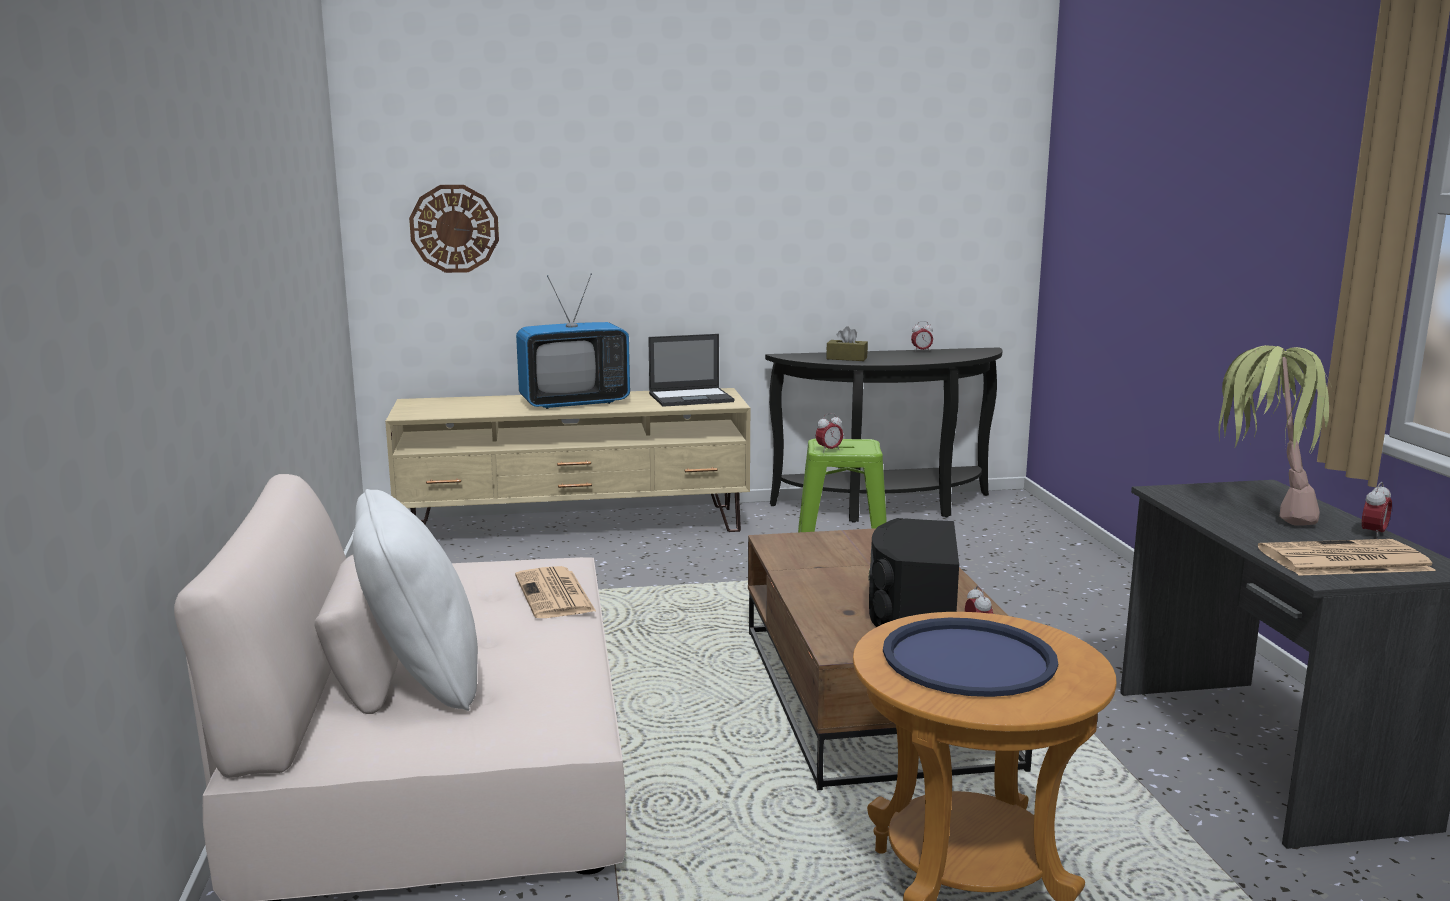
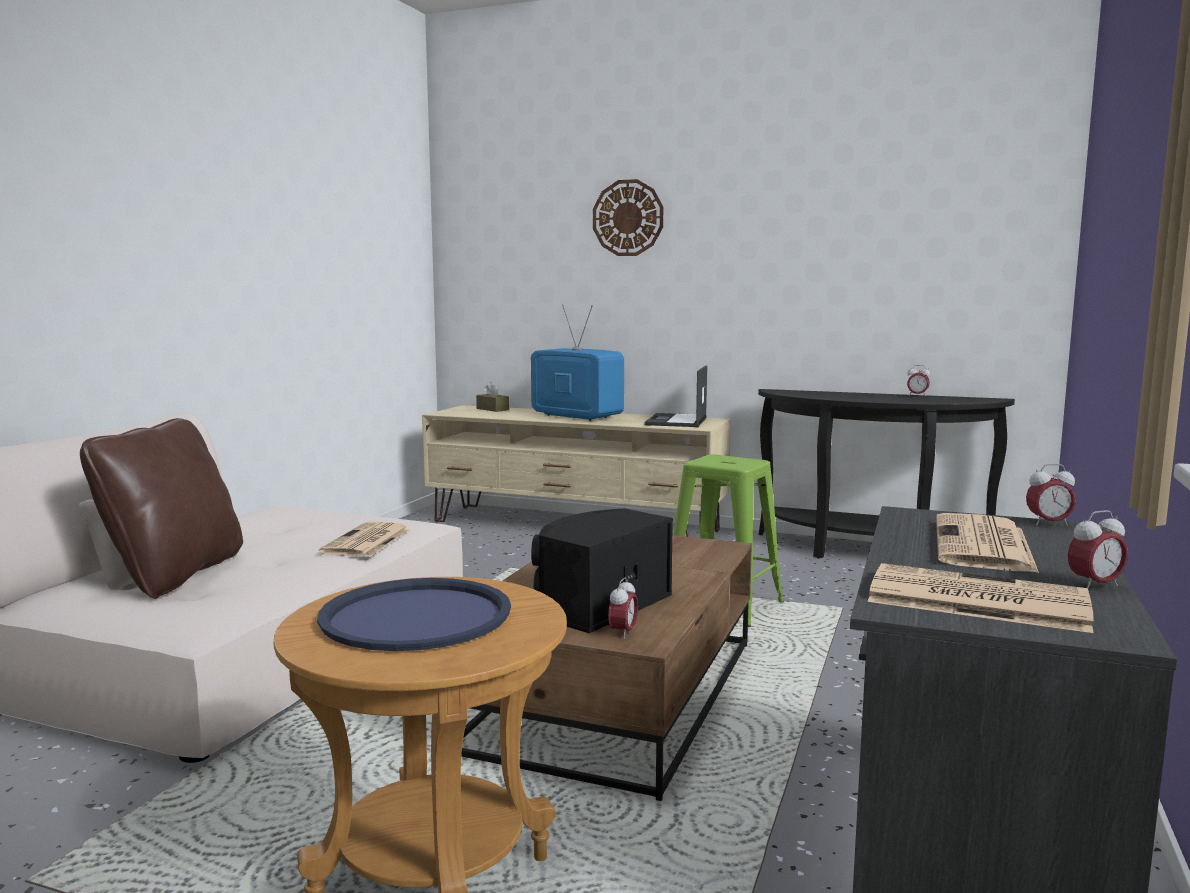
camera: 30 degrees right, 5 degrees down
white pillow [353,489,478,711] -> brown pillow [80,418,243,599]
wall clock [409,185,499,273] -> wall clock moved to [593,179,663,256]
television [516,273,630,409] -> television turned 150 degrees counterclockwise [531,305,624,421]
laptop [648,334,734,407] -> laptop turned 90 degrees clockwise [644,365,707,427]
alarm clock [816,413,843,453] -> alarm clock moved to [1026,464,1076,526]
brown tissue box [826,326,868,361] -> brown tissue box moved to [476,382,509,412]
potted plant [1218,345,1341,526] -> newspaper [936,513,1039,573]

